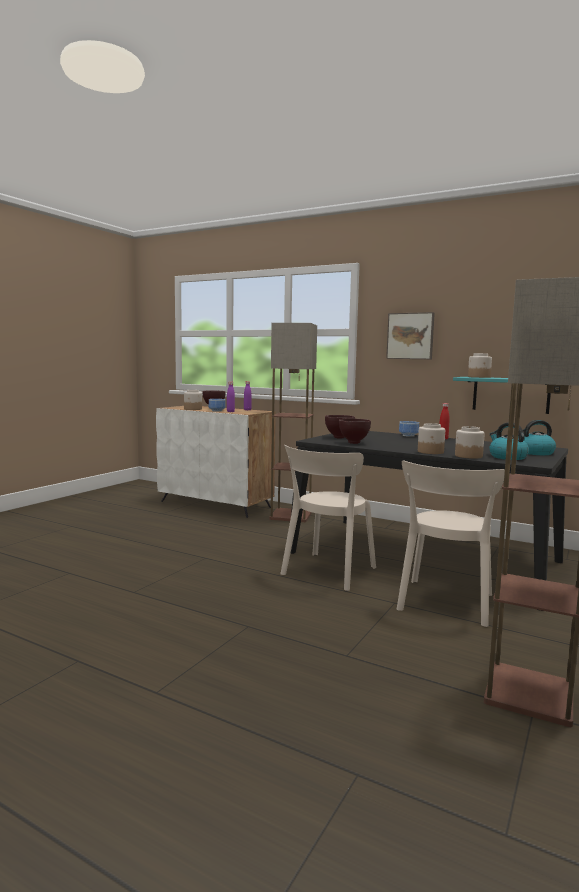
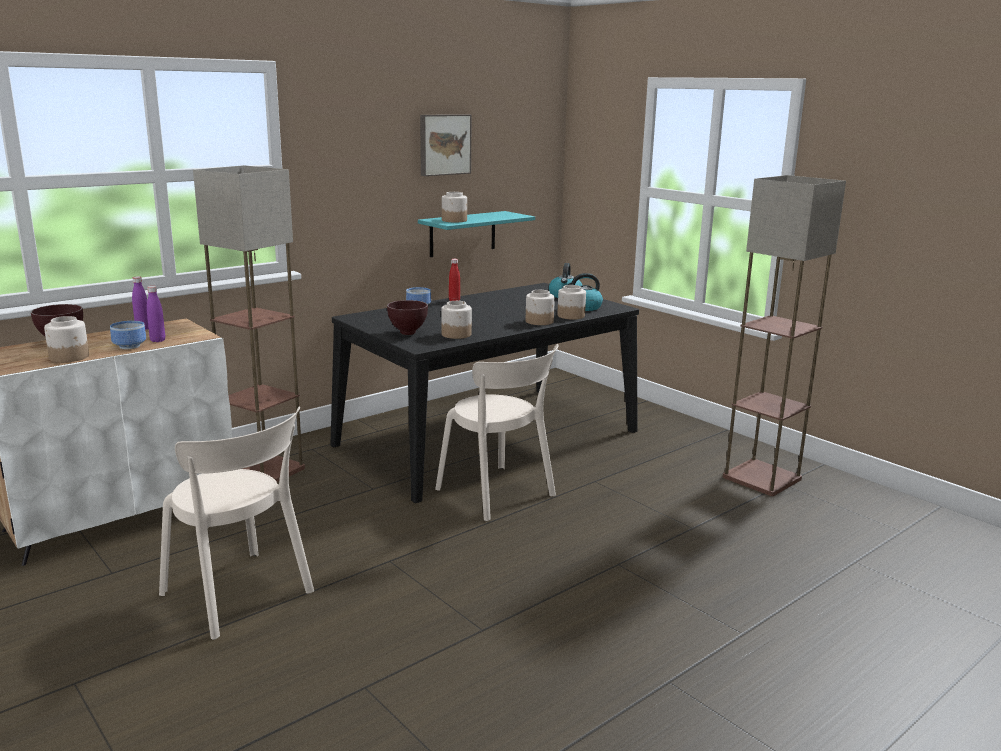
camera: 70 degrees left, 10 degrees up
brown bowl [339,418,371,444] -> jar [441,301,472,339]
picture [386,312,435,359] -> picture moved to [420,114,472,176]
beige chair [397,460,505,627] -> beige chair moved to [159,406,314,640]

